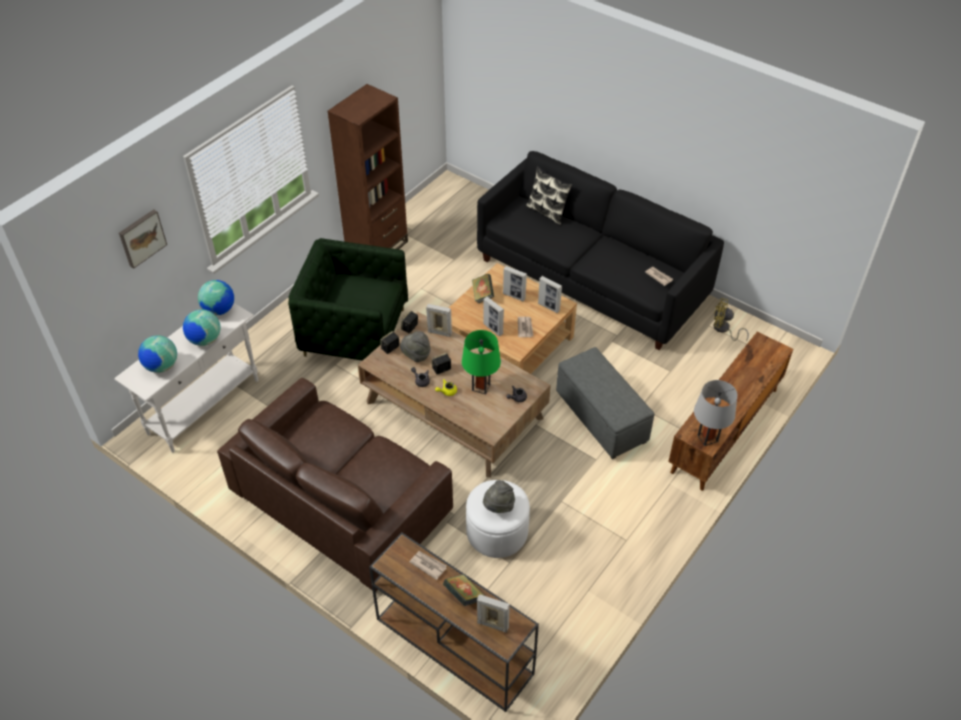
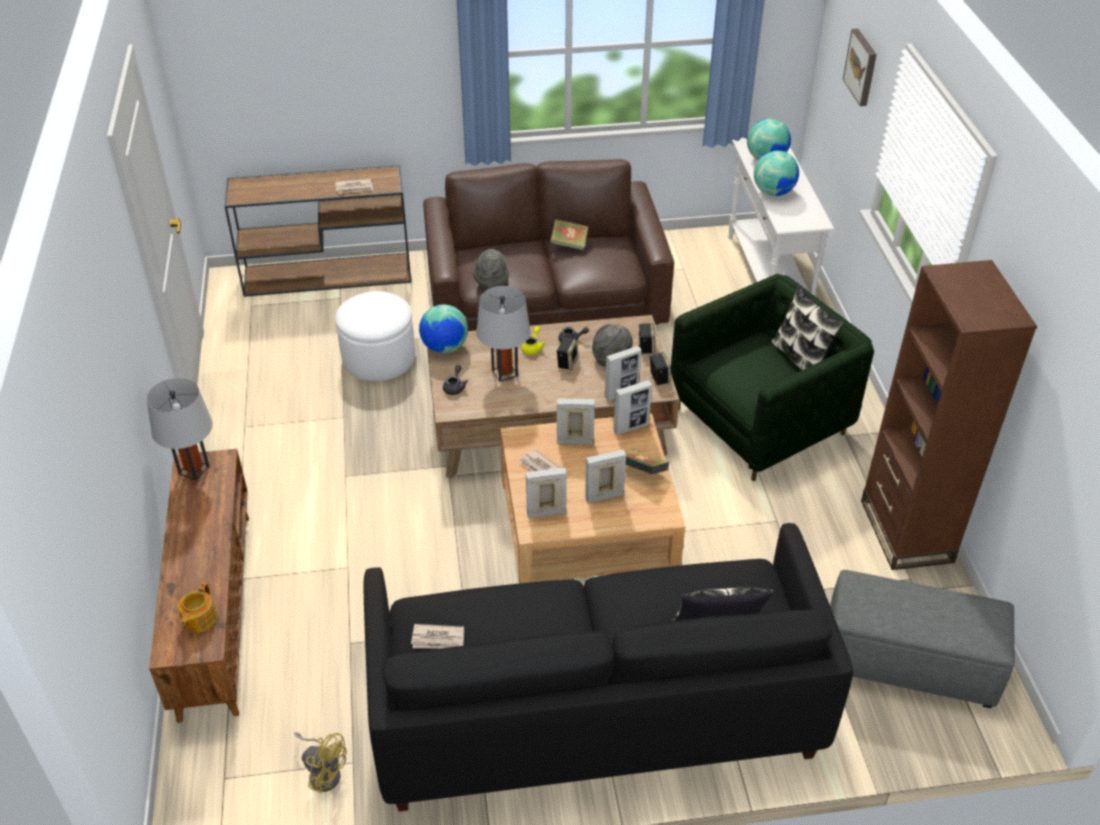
camera: 135 degrees right, 5 degrees down
globe [198,280,234,316] -> globe moved to [419,305,468,353]
book [443,574,485,606] -> book moved to [550,219,589,251]
green table lamp [462,330,501,394] -> grey table lamp [476,286,531,382]
picture frame [477,594,510,633] -> picture frame moved to [614,380,652,435]
grey hat [483,480,515,513] -> grey hat moved to [473,249,509,290]
grey ottoman [556,347,655,459] -> grey ottoman moved to [830,570,1015,708]
yellow fan [713,298,749,341] -> yellow fan turned 60 degrees clockwise [294,732,347,793]
none -> teapot [178,582,217,633]
none -> pillow [771,285,844,370]

